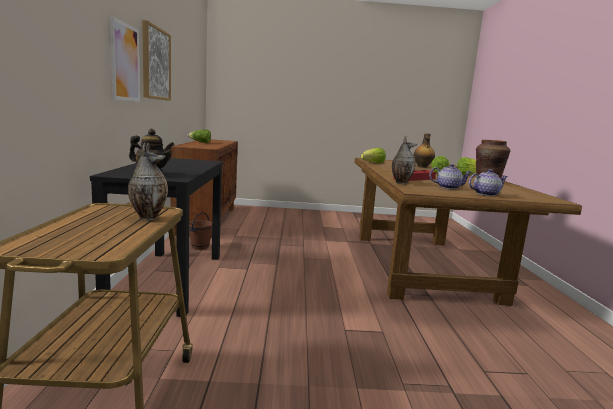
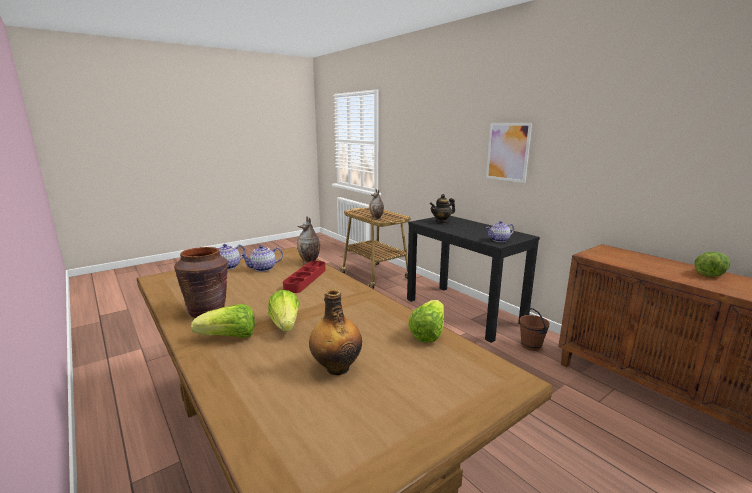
camera: 145 degrees right, 5 degrees up
picture [142,20,171,101] -> none
none -> teapot [486,221,514,242]

